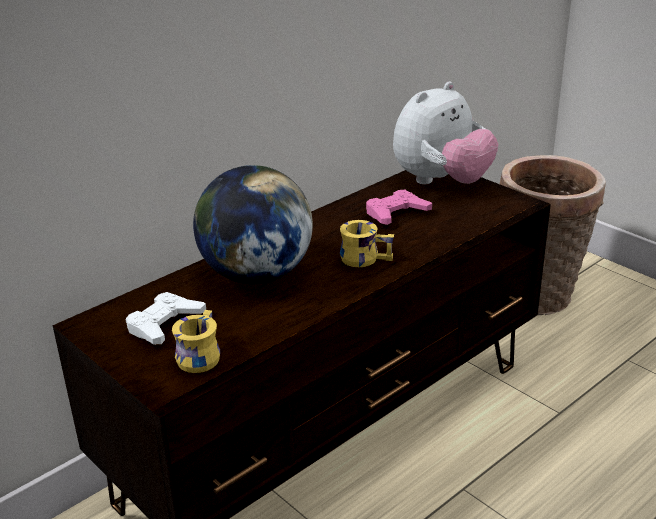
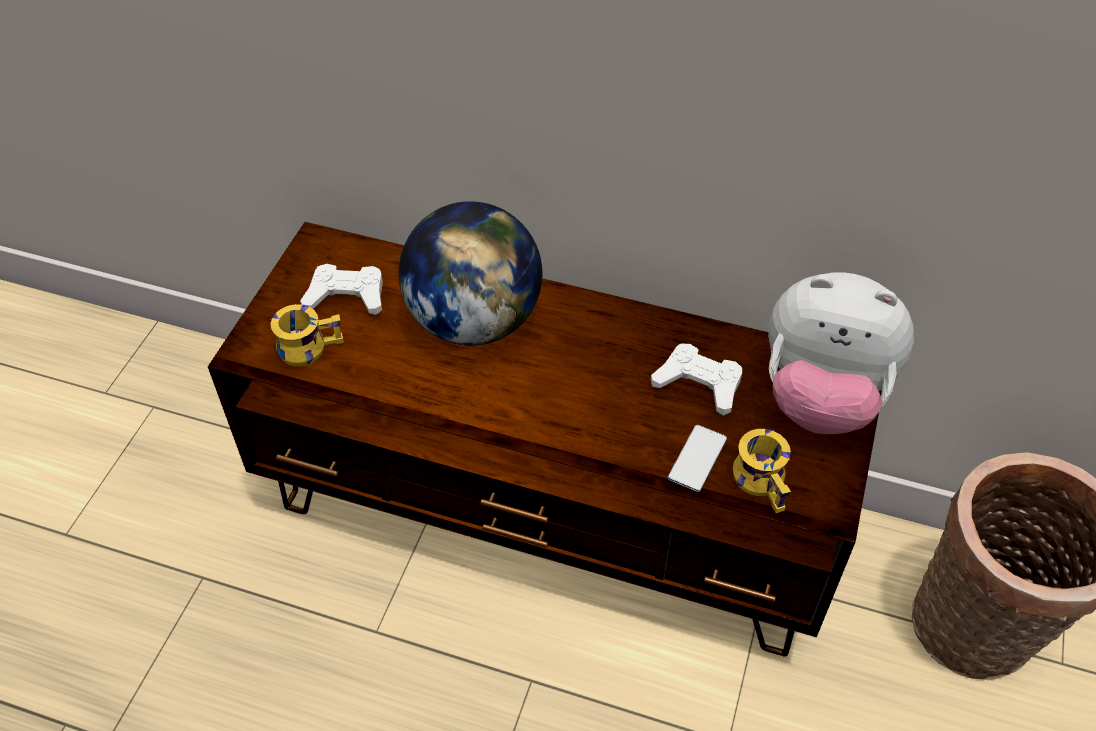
camera: 60 degrees right, 20 degrees up
yellow mug [340,220,394,267] -> yellow mug moved to [733,429,791,513]
pink game controller [366,190,432,225] -> white game controller [651,344,742,416]
none -> phone [668,425,727,492]

